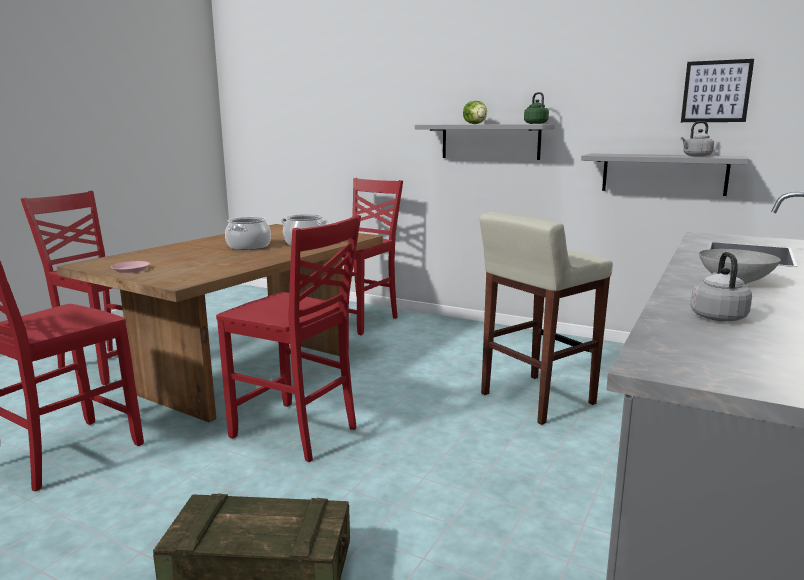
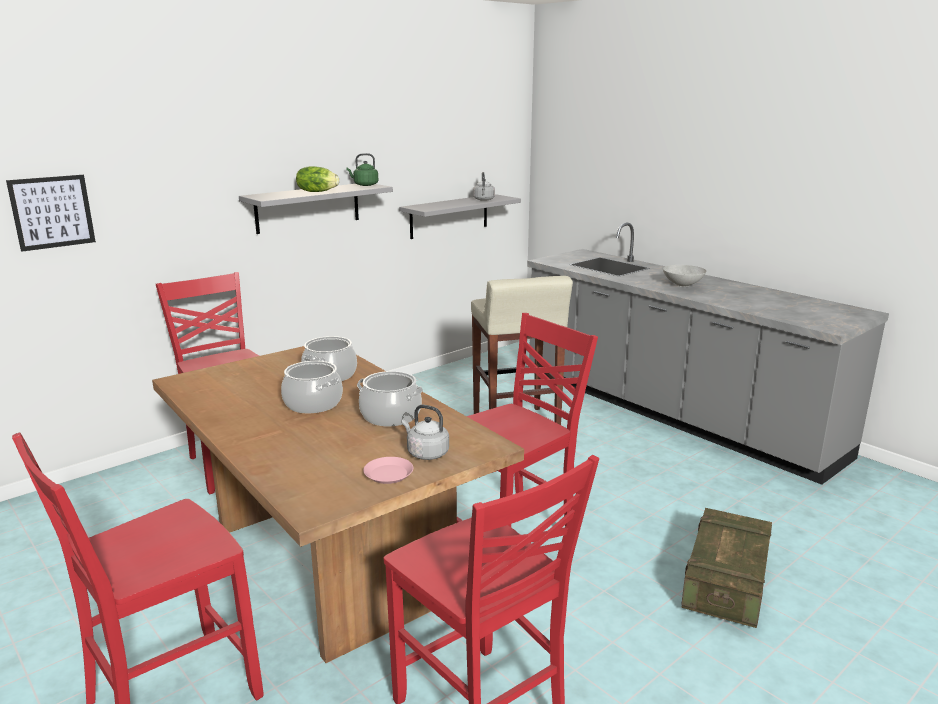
camera: 70 degrees left, 5 degrees up
picture [681,59,754,122] -> picture moved to [6,175,96,252]
grey kettle [690,252,752,321] -> grey kettle moved to [402,405,449,460]
none -> cooking pot [357,371,423,426]

